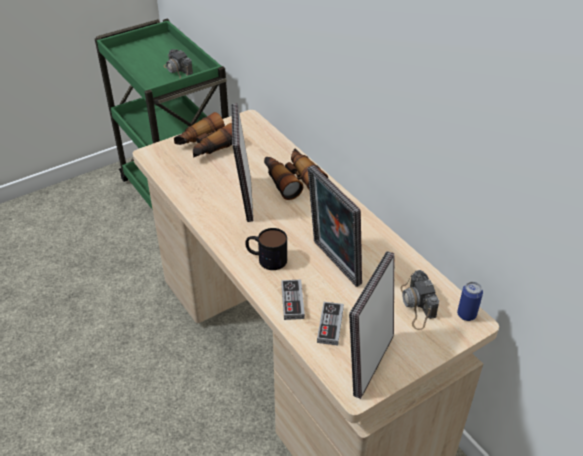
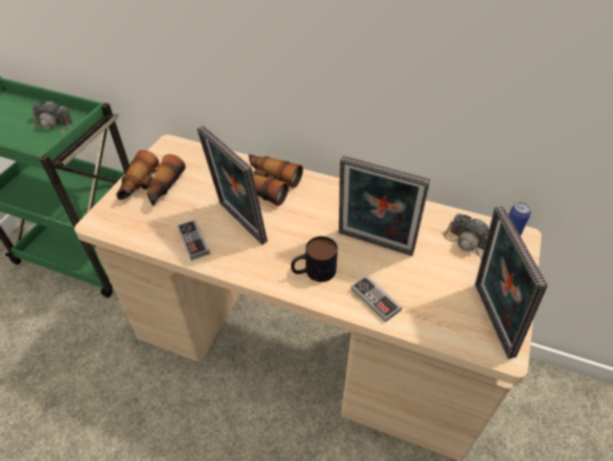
camera: 35 degrees left, 5 degrees up
game controller [317,302,344,346] -> game controller moved to [177,219,210,261]

